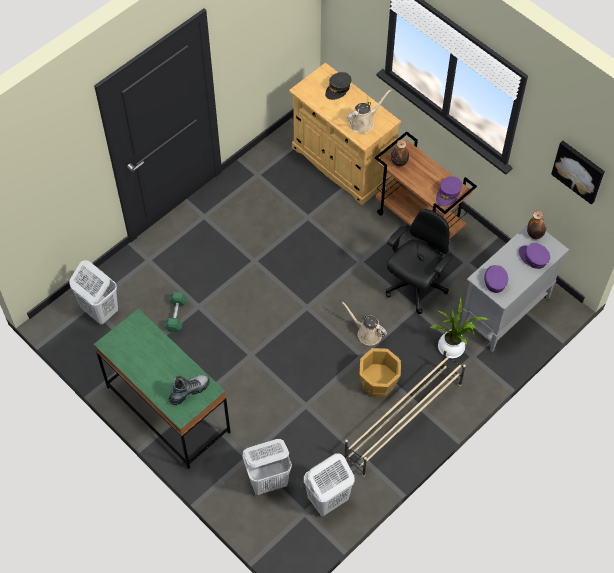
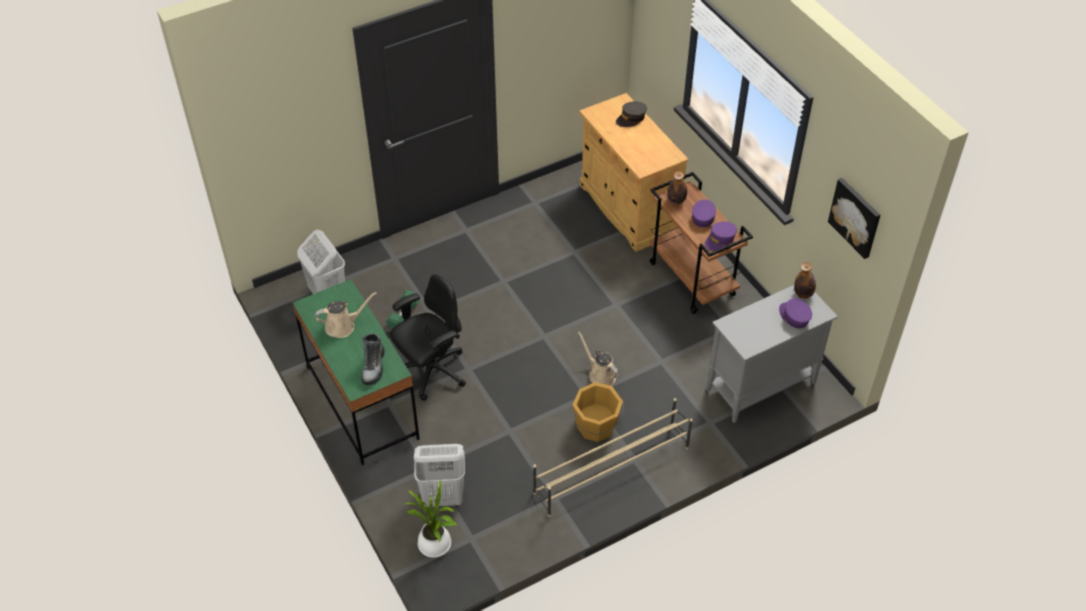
camera: 15 degrees right, 10 degrees down
boot [168,374,210,405] -> boot turned 120 degrees clockwise [361,333,385,385]
white laundry basket [304,453,355,516] -> none
beige watering can [347,89,391,133] -> beige watering can moved to [315,292,377,338]
black office chair [386,209,453,314] -> black office chair moved to [390,274,466,401]
potted plant [430,297,490,358] -> potted plant moved to [405,480,458,558]
purple cap [484,265,508,293] -> purple cap moved to [692,199,716,227]

